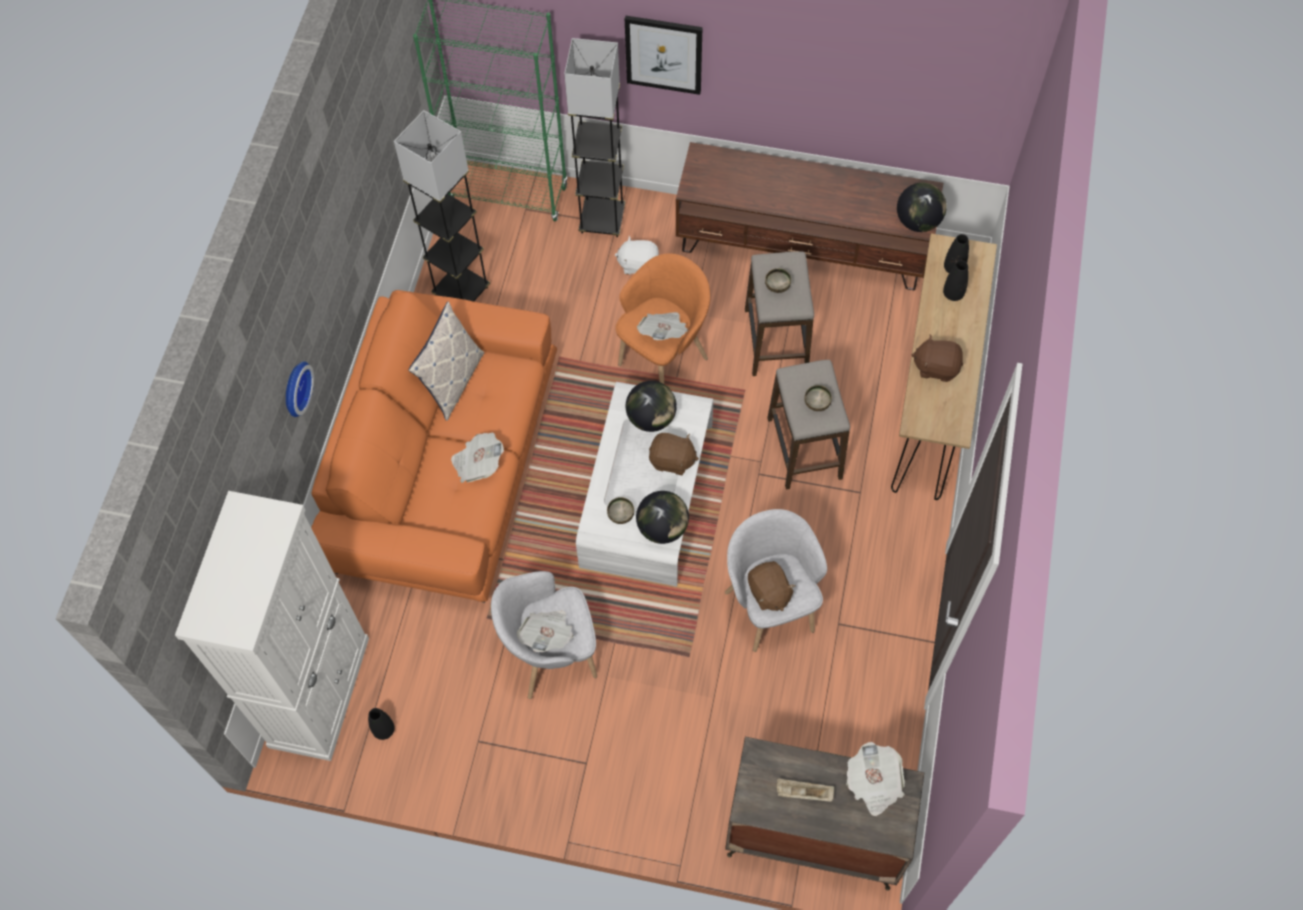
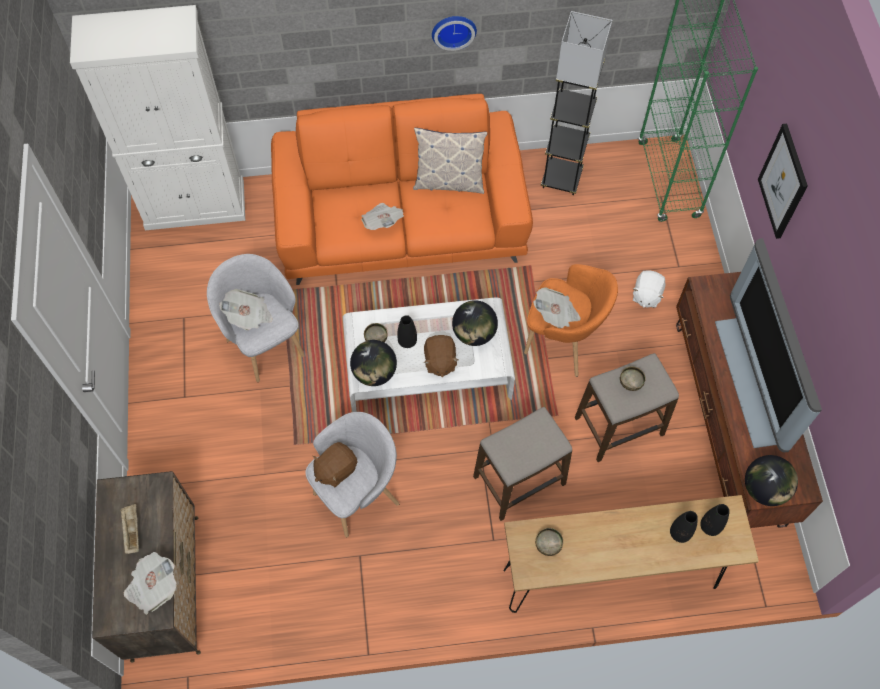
camera: 70 degrees right, 0 degrees up
wall clock [286,361,314,417] -> wall clock moved to [432,16,477,51]
black vase [368,708,395,740] -> black vase moved to [397,315,417,348]
grey floor lamp [564,38,625,237] -> none
white plush toy [615,236,659,275] -> white plush toy turned 150 degrees counterclockwise [633,270,666,308]
bowl [804,385,832,411] -> bowl moved to [535,528,563,556]
brown plush toy [912,335,963,382] -> none
none -> television [715,238,822,452]

